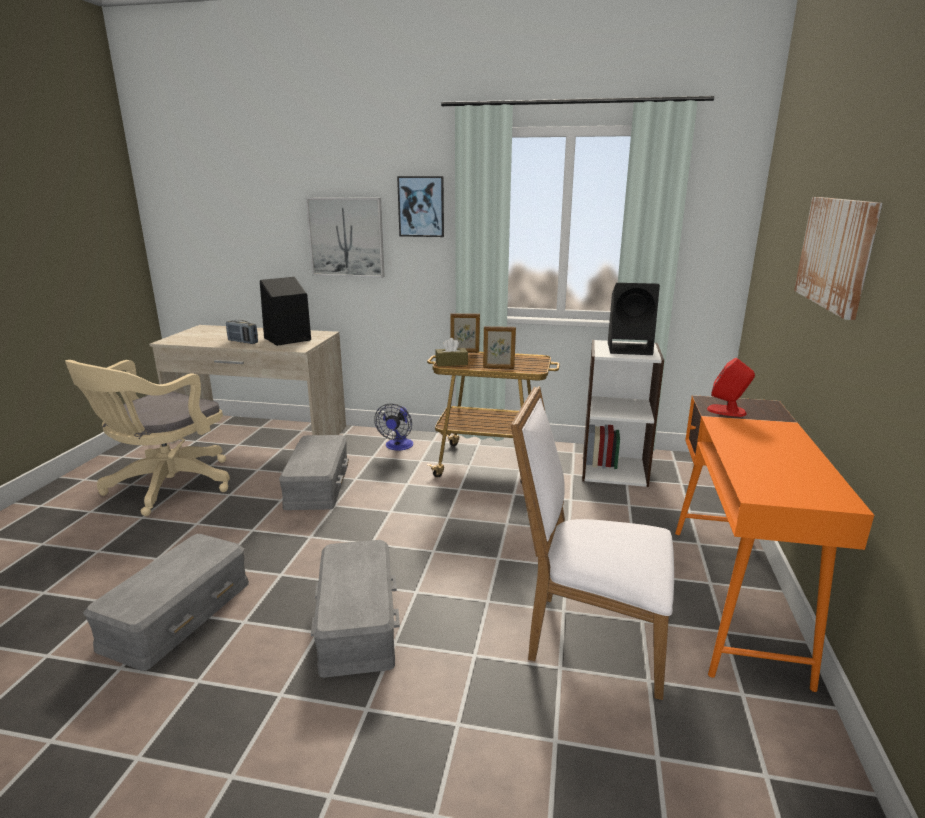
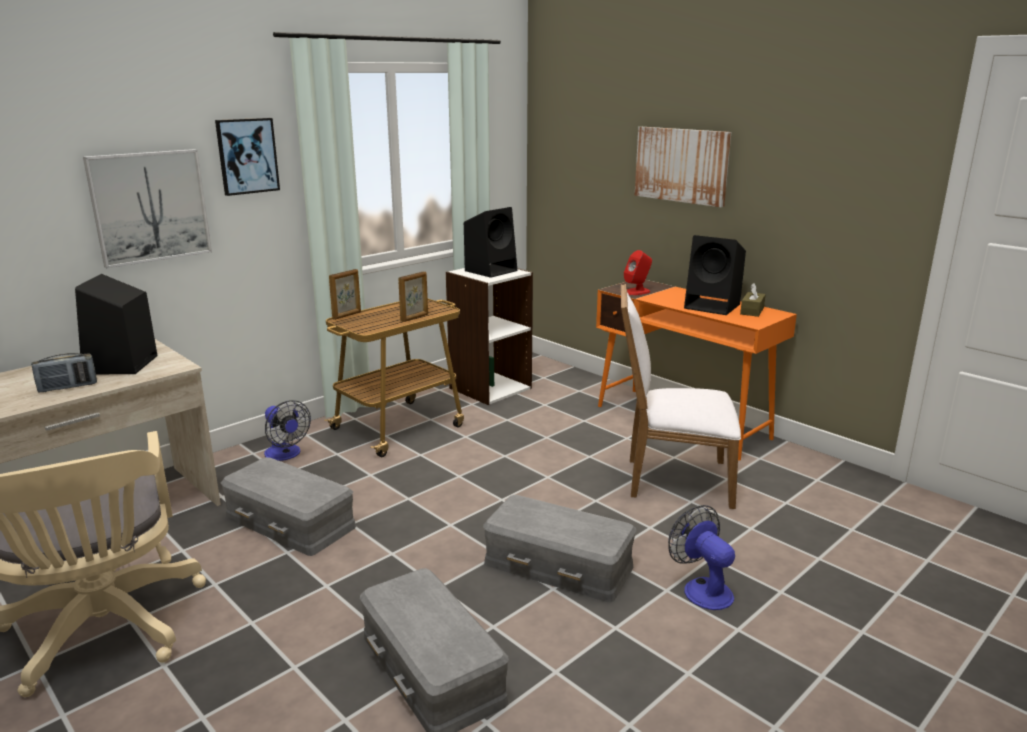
camera: 55 degrees left, 0 degrees up
brown tissue box [435,338,468,366] -> brown tissue box moved to [740,283,766,317]
white chair [511,386,674,700] -> white chair turned 45 degrees clockwise [621,284,741,509]
none -> fan [668,505,735,610]
none -> black speaker [684,235,746,315]

